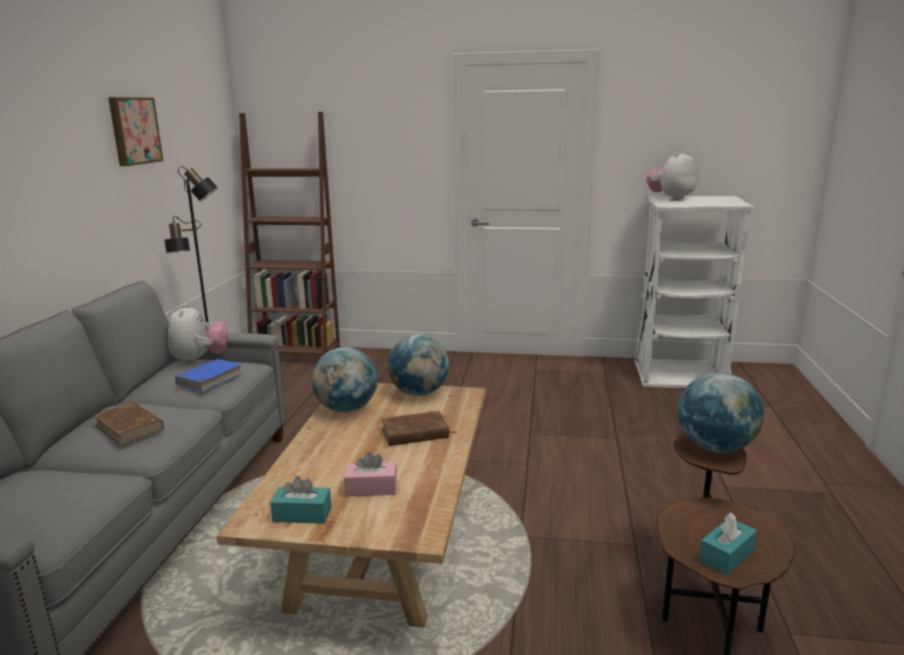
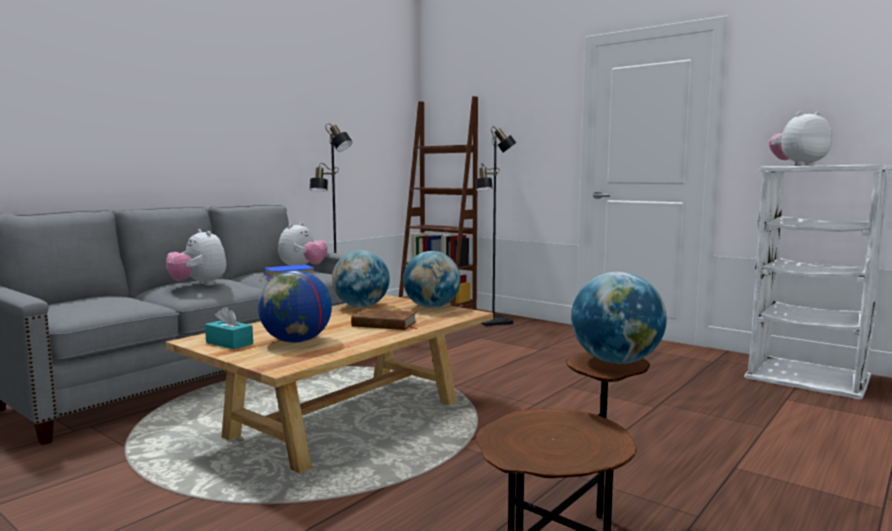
camera: 30 degrees right, 10 degrees down
brown book [93,402,164,445] -> plush toy [166,229,226,286]
picture [108,97,163,166] -> none
pink tissue box [344,452,397,497] -> globe [258,271,332,343]
turquoise tissue box [699,512,757,575] -> none
none -> black floor lamp [475,126,516,326]

